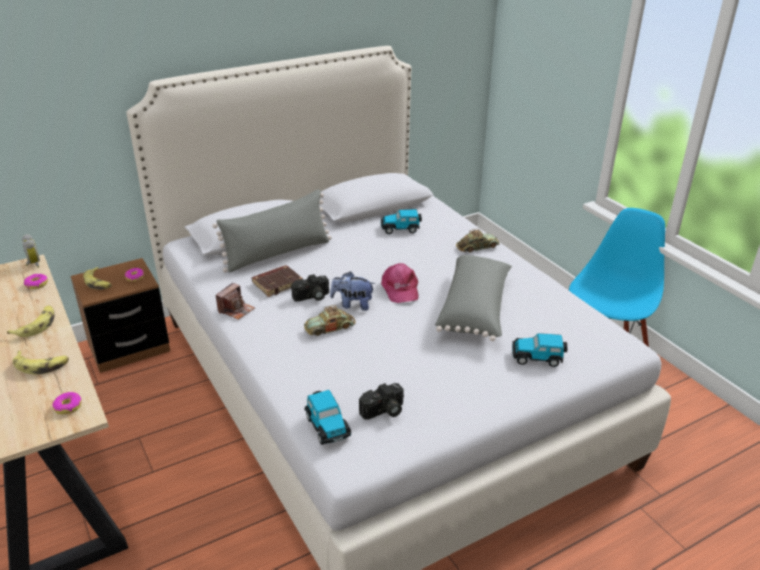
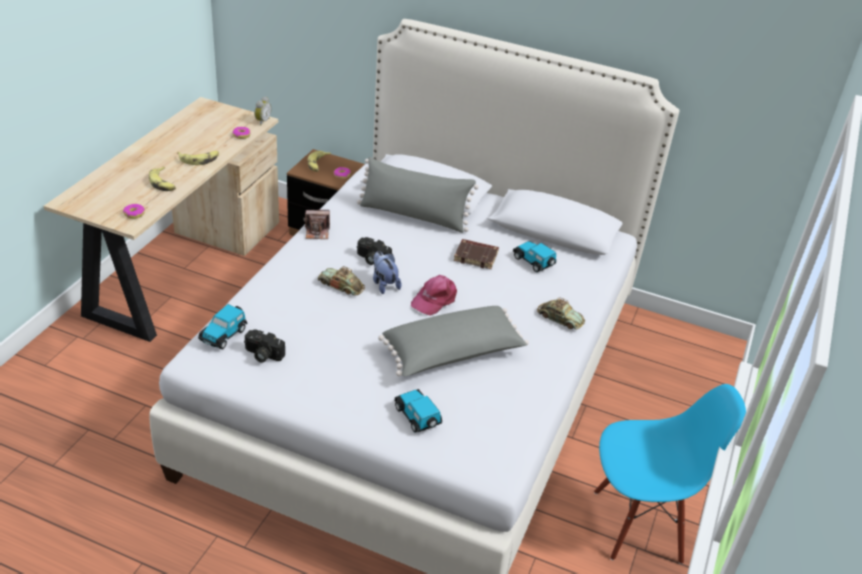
camera: 50 degrees right, 5 degrees up
brown book [252,265,303,297] -> brown book moved to [454,239,499,269]

